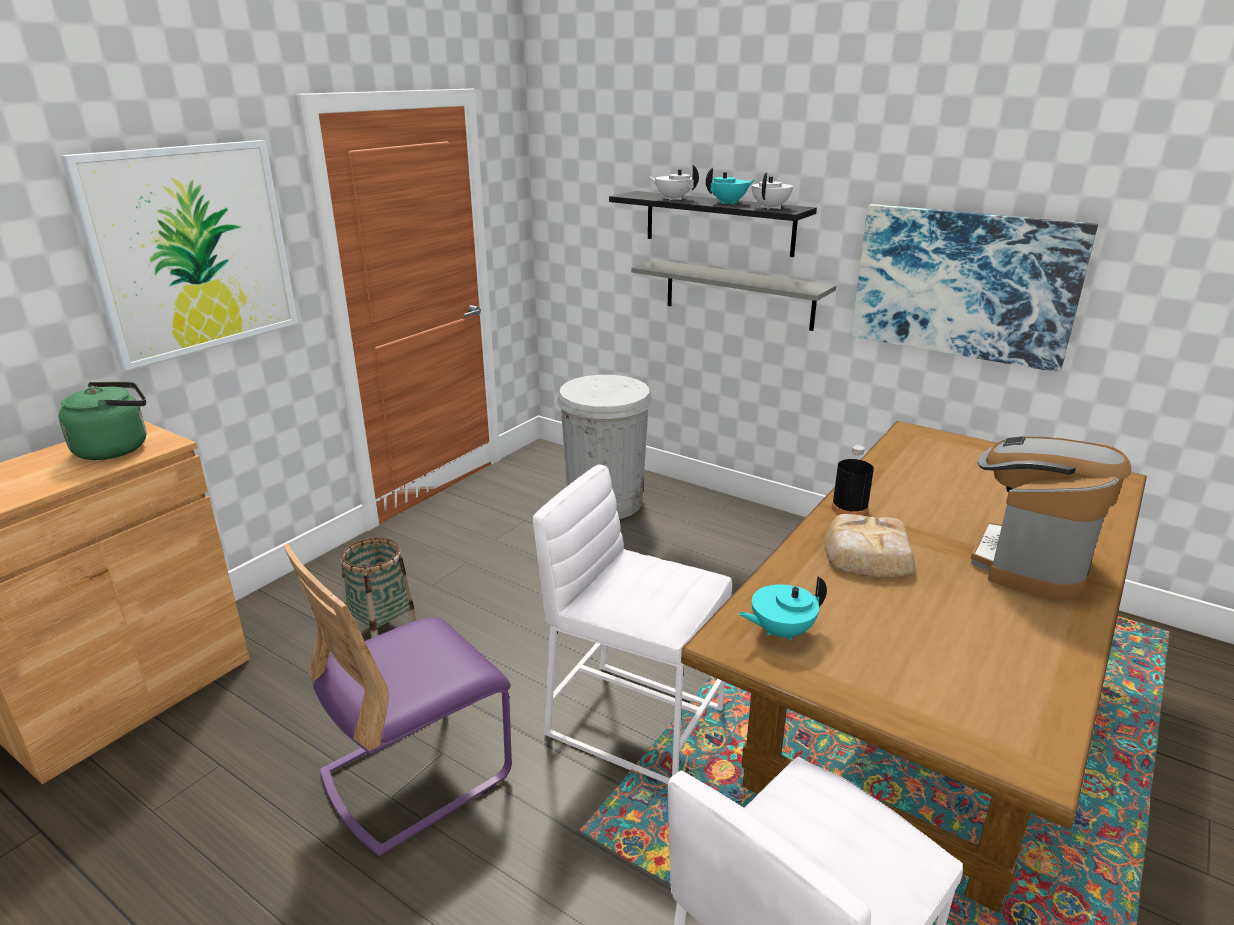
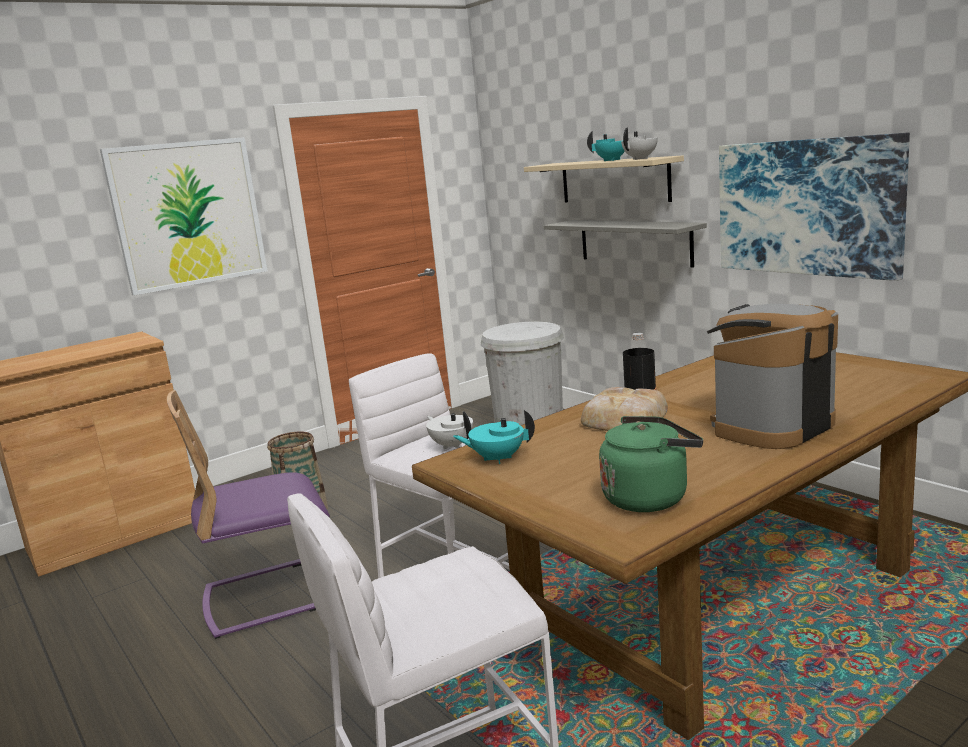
camera: 20 degrees right, 10 degrees down
green kettle [58,382,146,460] -> green kettle moved to [599,416,703,512]
black shelf [609,191,817,257] -> beige shelf [524,156,684,203]
white teapot [648,165,699,200] -> white teapot moved to [426,411,473,449]

